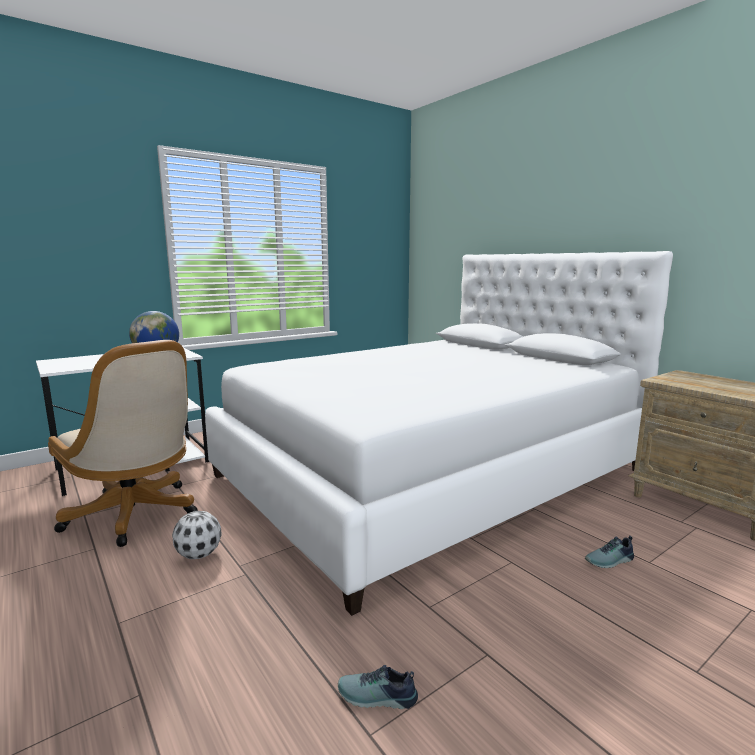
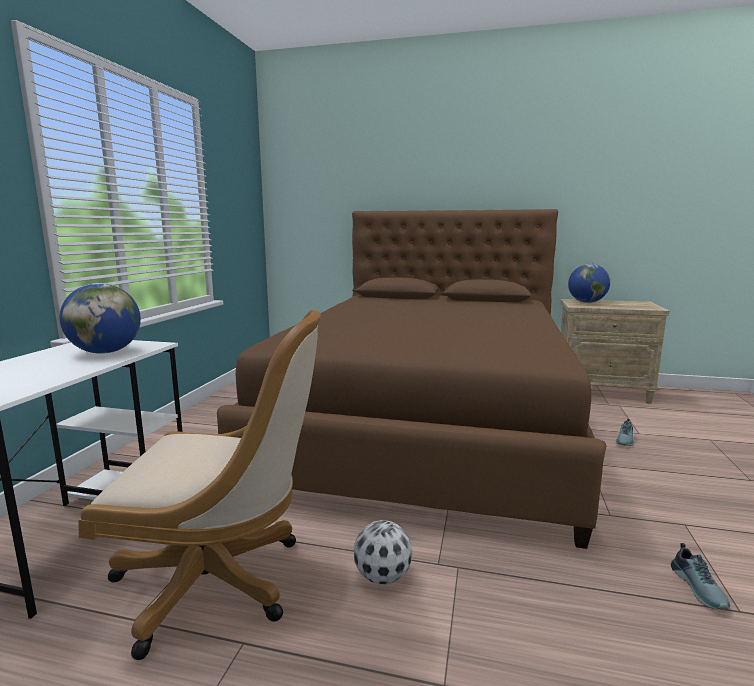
camera: 40 degrees left, 0 degrees up
white bed [205,251,673,616] -> brown bed [217,209,607,549]
shoe [338,665,418,709] -> shoe turned 60 degrees counterclockwise [671,543,730,610]
none -> globe [568,264,610,303]

